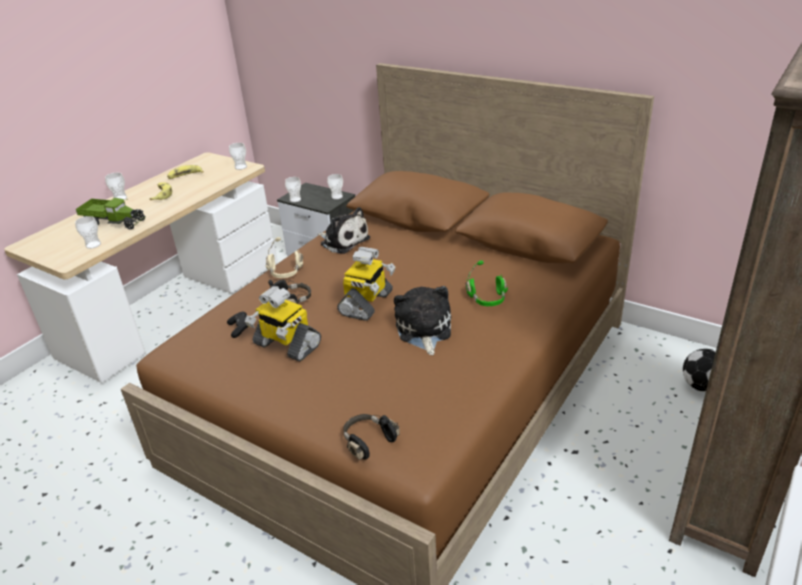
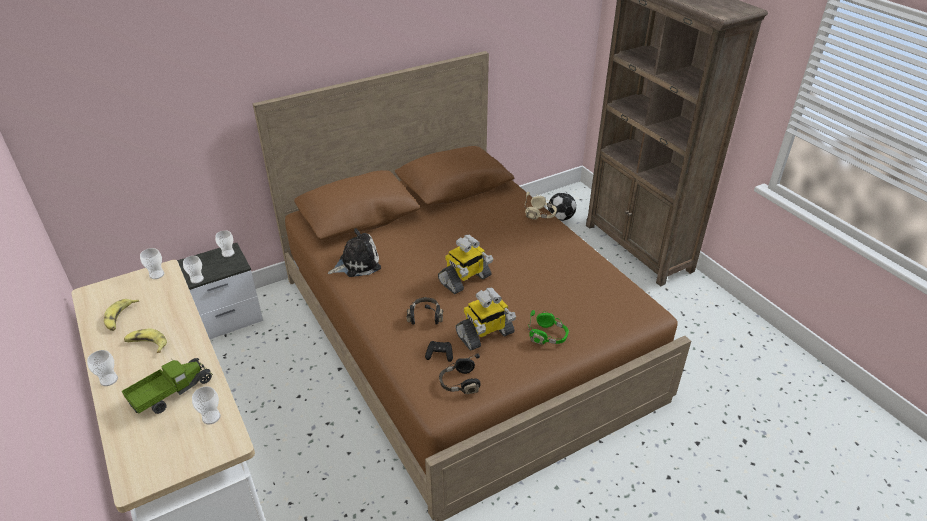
camera: 65 degrees left, 5 degrees up
beige headphones [266,237,303,278] -> beige headphones moved to [525,192,557,219]
toy robot [337,247,396,321] -> toy robot turned 90 degrees clockwise [438,235,493,294]
black headphones [344,414,400,460] -> black headphones moved to [439,353,481,394]
plush toy [394,286,451,355] -> none
green headphones [465,260,508,306] -> green headphones moved to [528,310,569,345]

